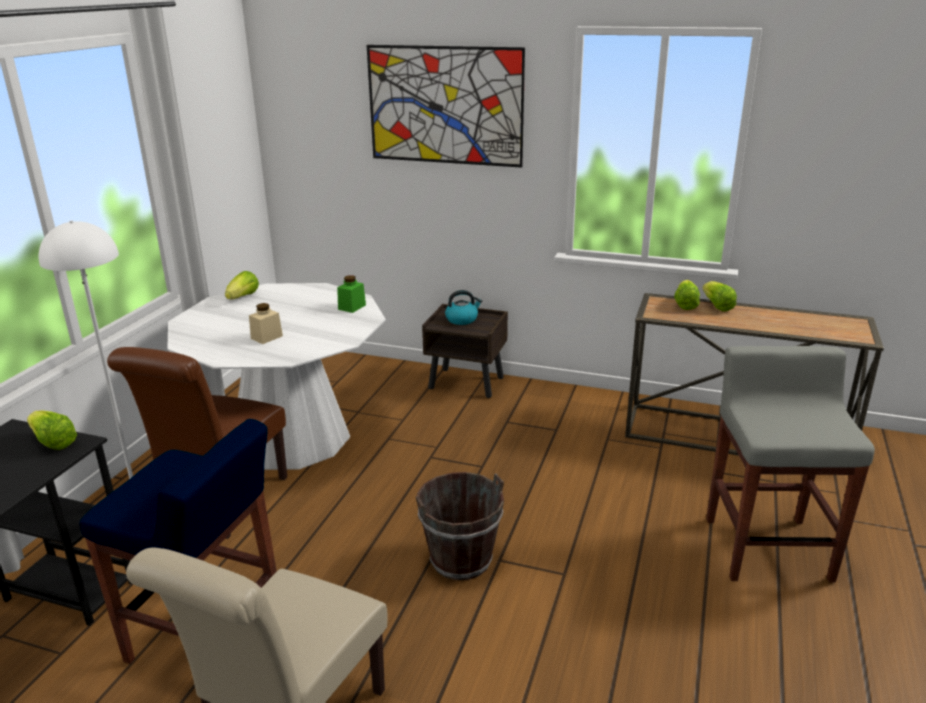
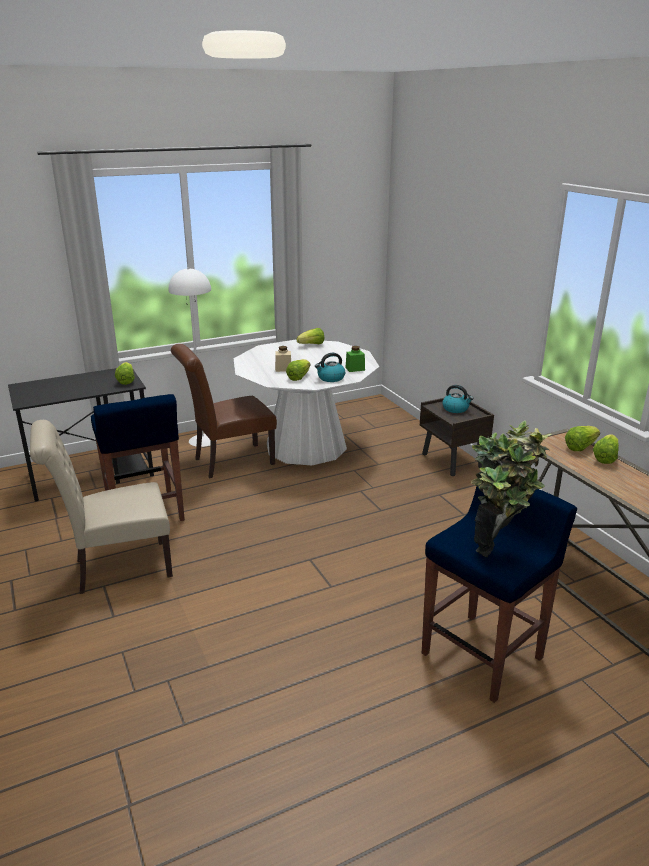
camera: 45 degrees right, 0 degrees up
picture [367,45,525,168] -> none
brown bucket [416,472,504,580] -> none
grey stool [706,346,875,582] -> blue stool [422,486,577,703]
none -> lettuce [286,359,311,381]
none -> kettle [315,353,345,382]
none -> potted plant [471,420,552,557]

